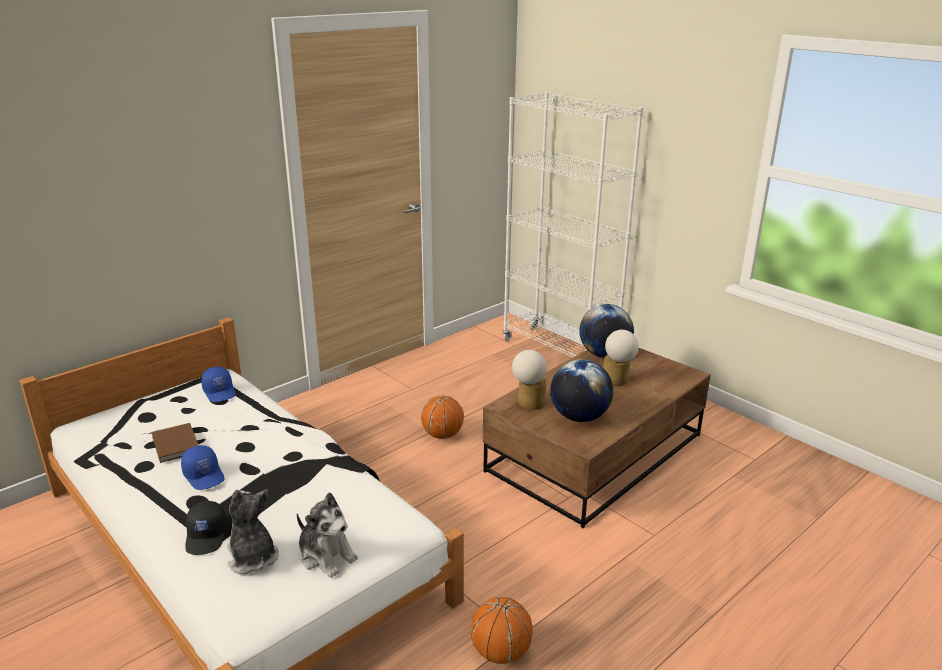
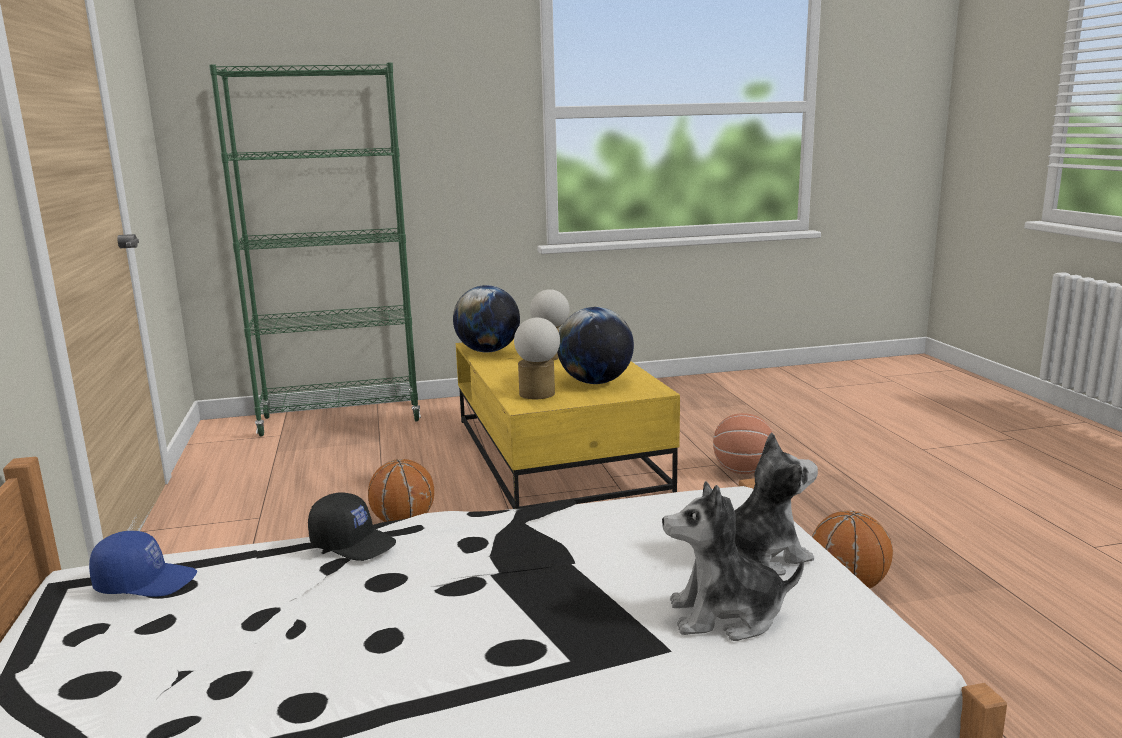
camera: 60 degrees left, 10 degrees down
brown book [151,423,198,463] -> none
blue cap [181,445,225,490] -> none
black cap [185,501,227,555] -> black cap moved to [308,492,396,561]
brown coffee table [483,348,711,528] -> yellow coffee table [456,339,680,509]
white bookcase [502,92,643,357] -> green bookcase [209,62,421,436]
none -> basketball [713,413,773,474]

